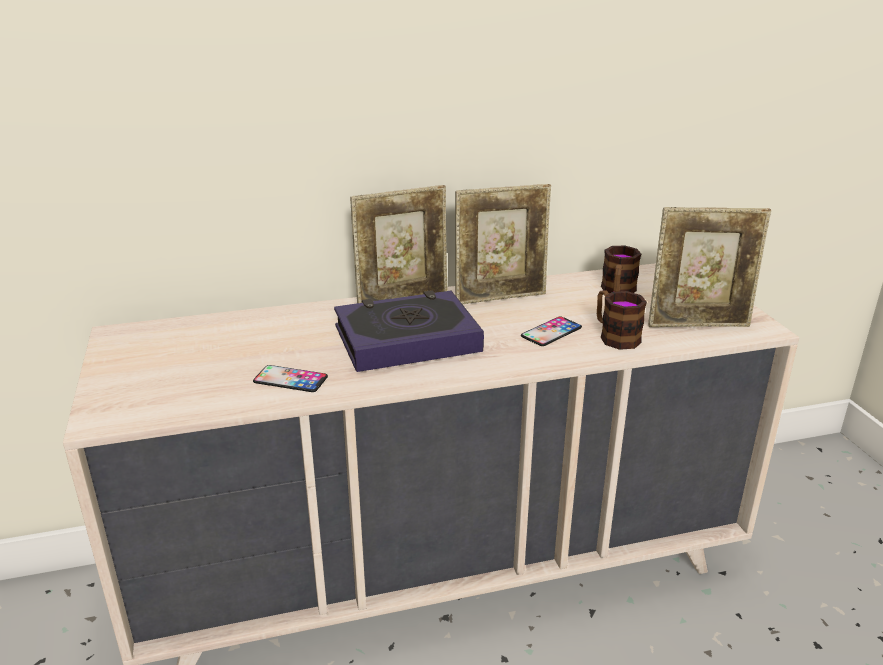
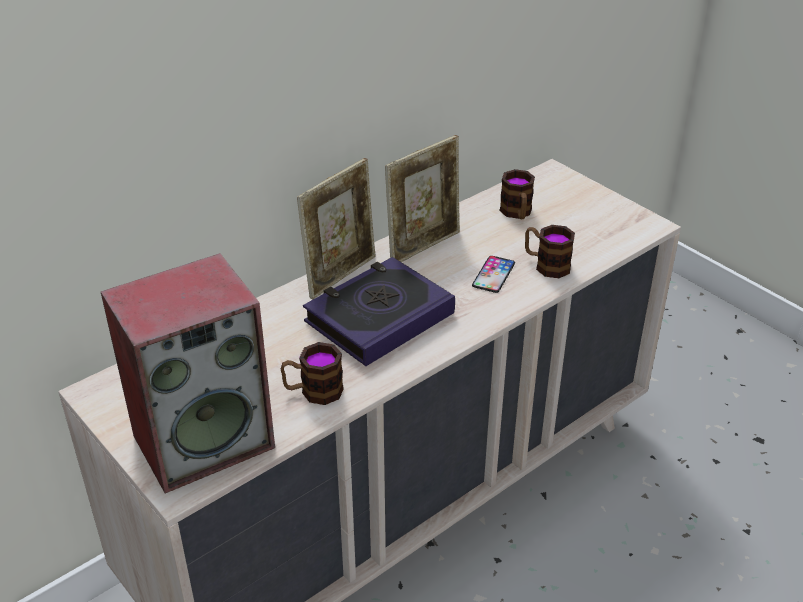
camera: 25 degrees left, 10 degrees up
phone [253,365,328,392] -> mug [281,342,344,405]
picture frame [648,207,771,327] -> none
none -> speaker [101,253,275,493]

